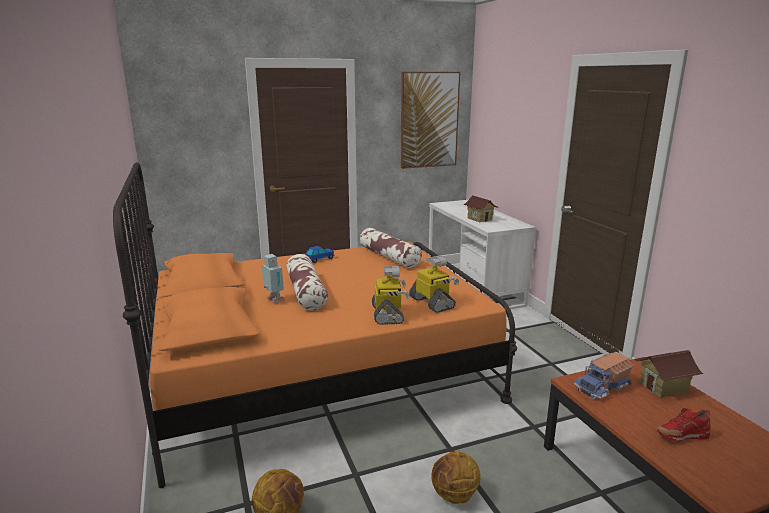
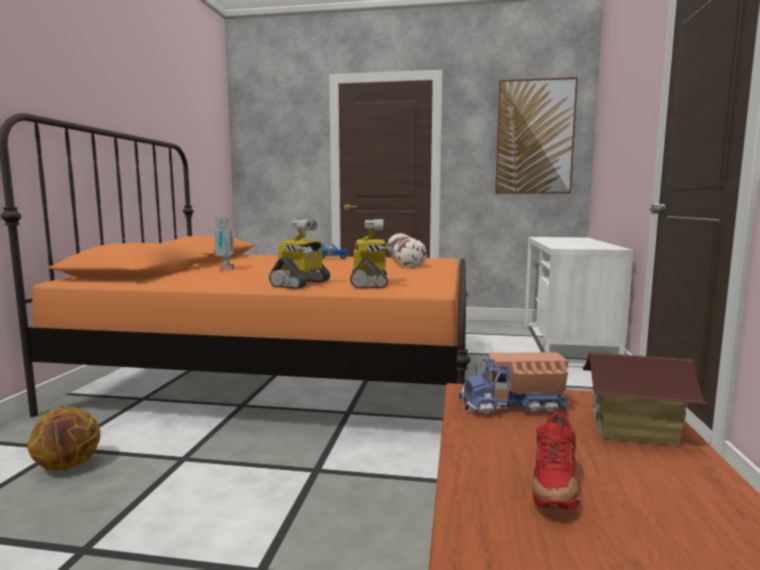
camera: 30 degrees right, 10 degrees down
pillow [286,254,328,310] -> none
basketball [431,451,480,504] -> none
toy house [463,195,498,222] -> none
red shoe [657,408,711,441] -> red shoe turned 90 degrees counterclockwise [532,412,580,509]

